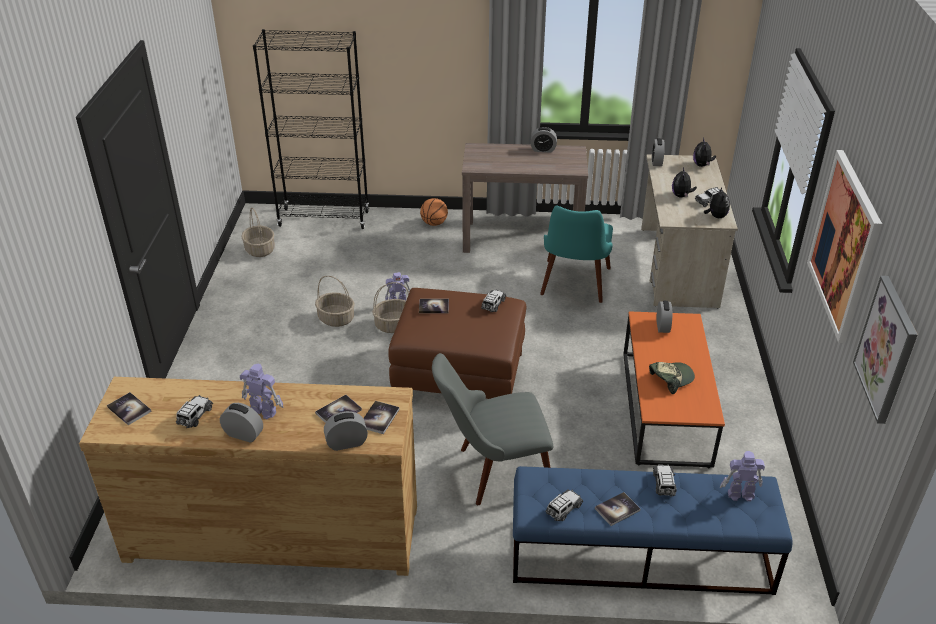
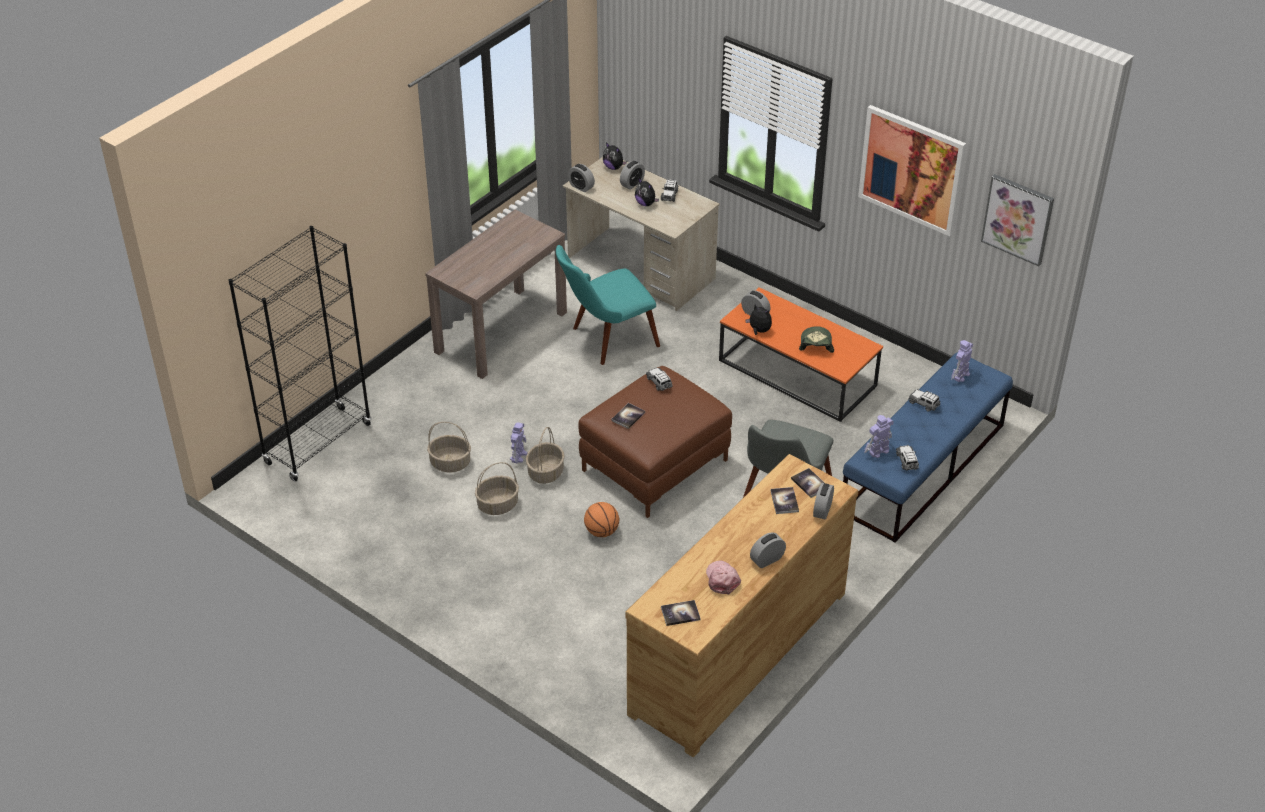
camera: 55 degrees left, 5 degrees up
toy car [176,395,213,428] -> pink cap [706,561,741,594]
toy robot [240,364,284,419] -> toy robot moved to [864,415,894,458]
basket [241,208,275,257] -> basket moved to [427,422,471,472]
basketball [420,198,448,226] -> basketball moved to [584,502,619,537]
alarm clock [530,127,557,153] -> alarm clock moved to [620,161,645,190]
turquoise chair [540,205,613,303] -> turquoise chair turned 105 degrees clockwise [556,245,660,365]
book [595,492,640,526] -> none
plush toy [704,187,730,218] -> plush toy moved to [745,304,772,335]

